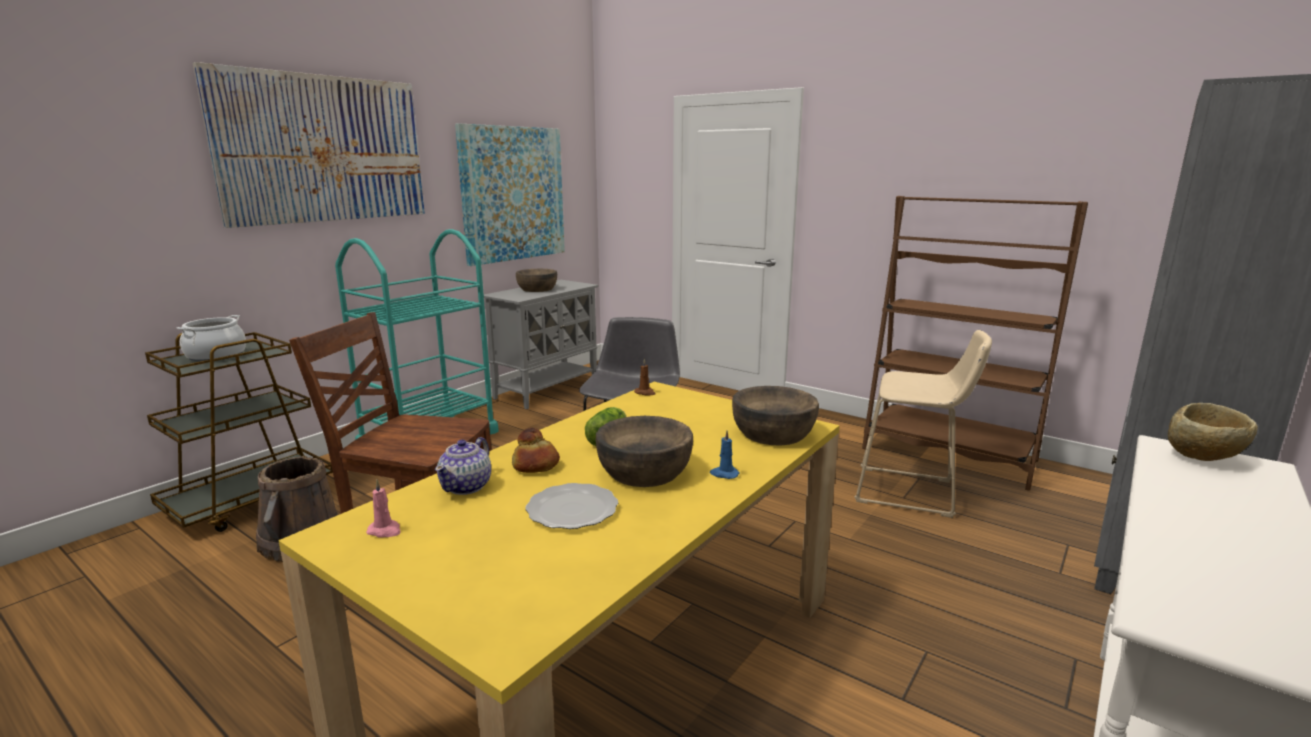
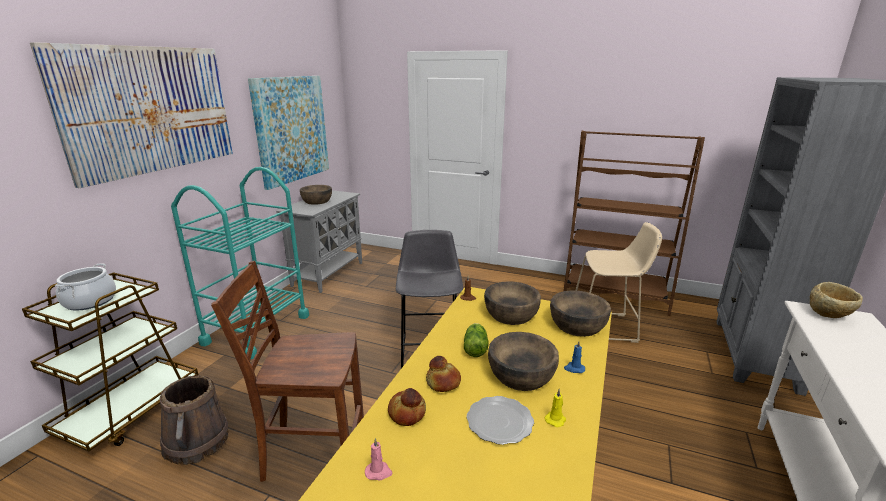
camera: 15 degrees left, 5 degrees up
teapot [435,437,491,495] -> bread [388,388,426,426]
none -> brown bowl [484,282,541,325]
none -> yellow candle [545,389,566,427]

